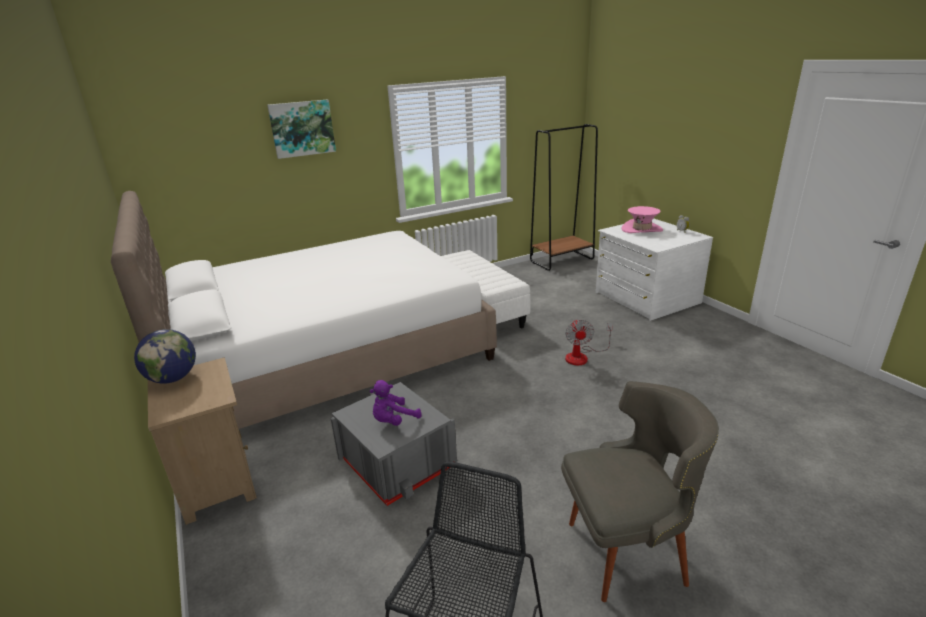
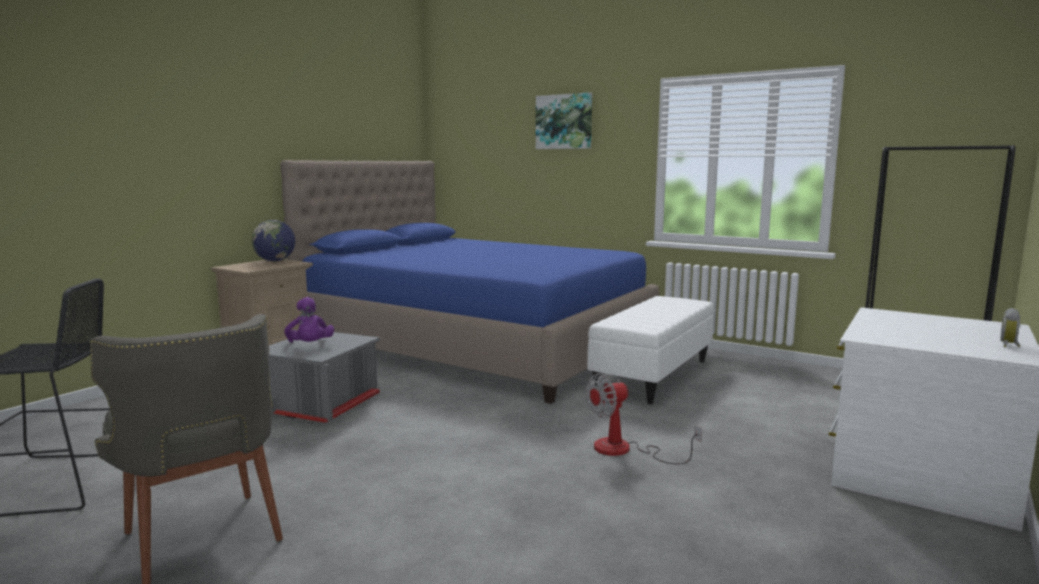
camera: 60 degrees right, 15 degrees down
white bed [111,191,497,429] -> blue bed [280,160,659,404]
purple plush toy [370,380,422,426] -> purple plush toy turned 135 degrees counterclockwise [285,297,334,343]
pink hat [621,206,663,233] -> none

